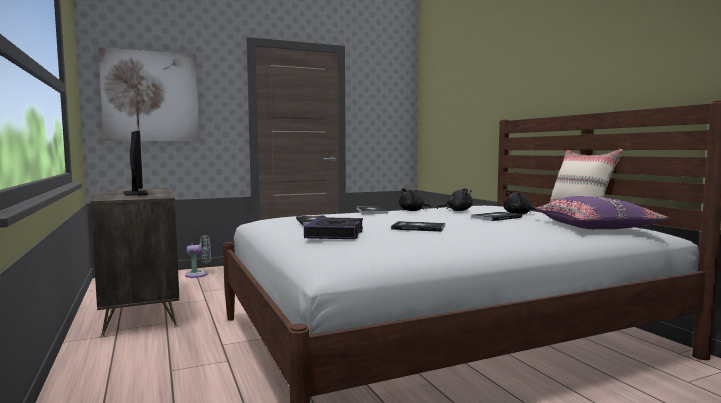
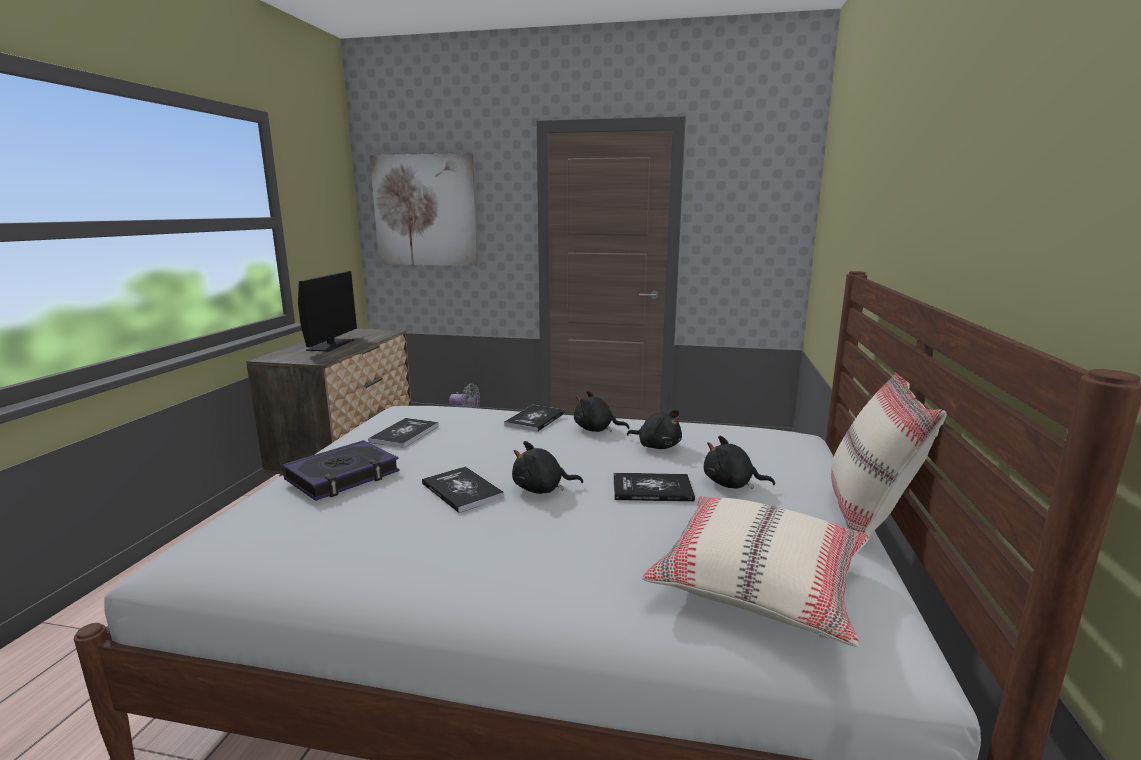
camera: 35 degrees right, 10 degrees up
purple pillow [535,196,670,229] -> beige pillow [642,496,870,647]
none -> black plush toy [512,441,583,494]

